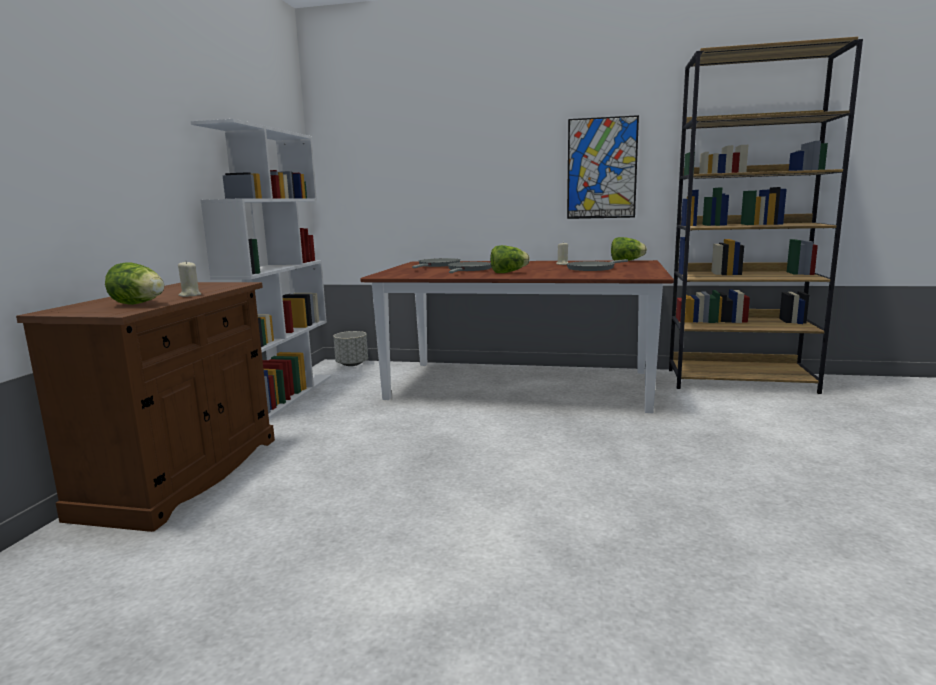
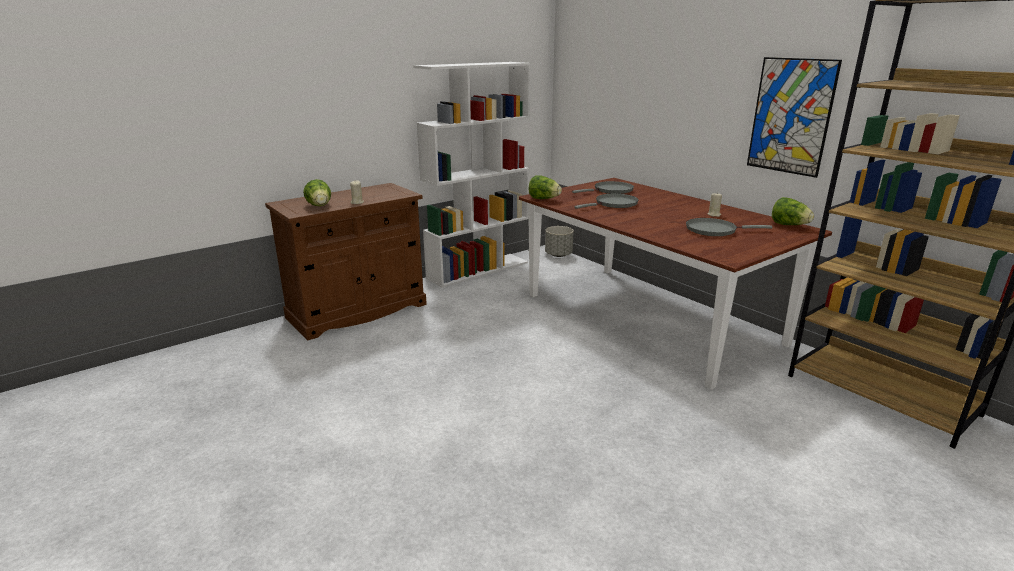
camera: 40 degrees right, 10 degrees up
lettuce [490,245,530,273] -> lettuce moved to [529,175,562,199]

